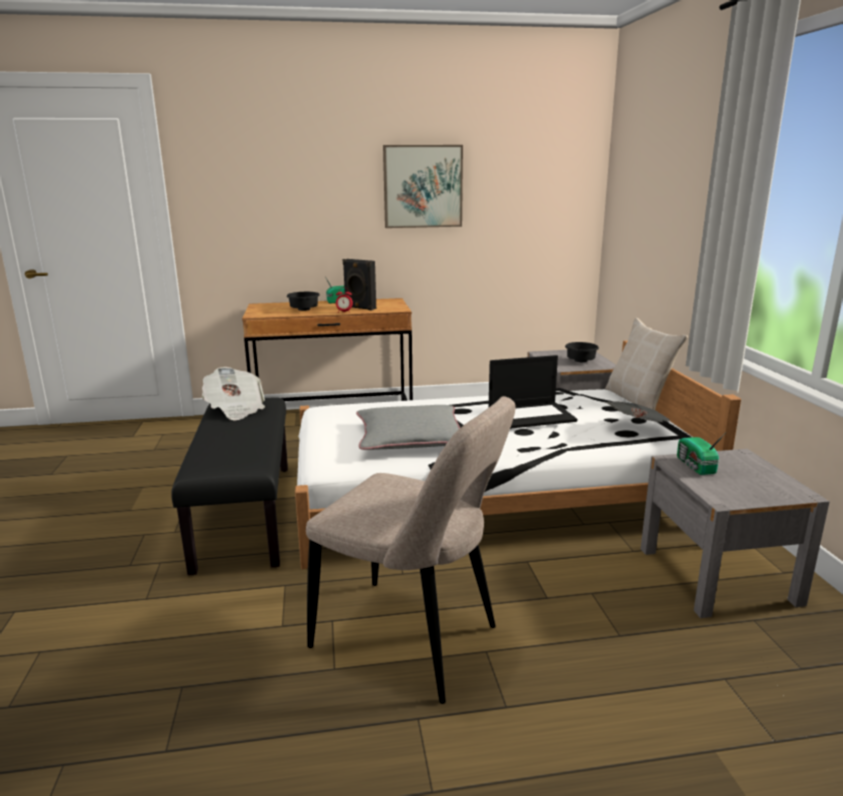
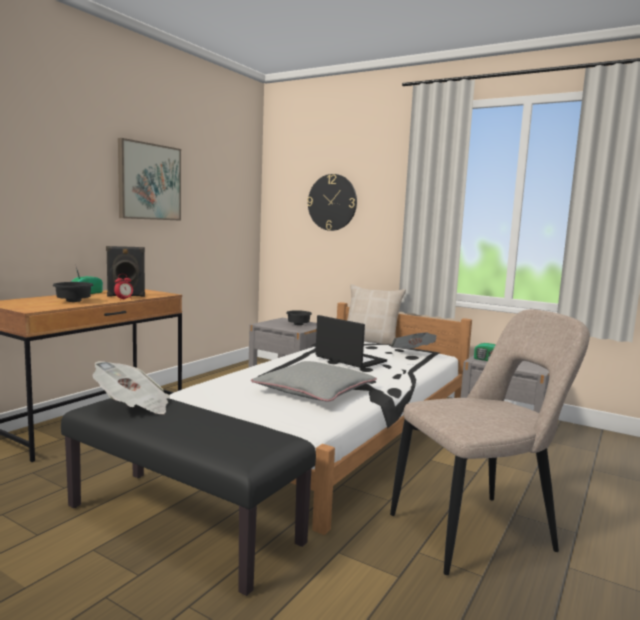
camera: 50 degrees left, 10 degrees down
laptop [488,355,577,429] -> laptop turned 75 degrees counterclockwise [316,315,387,369]
none -> wall clock [307,174,357,231]

